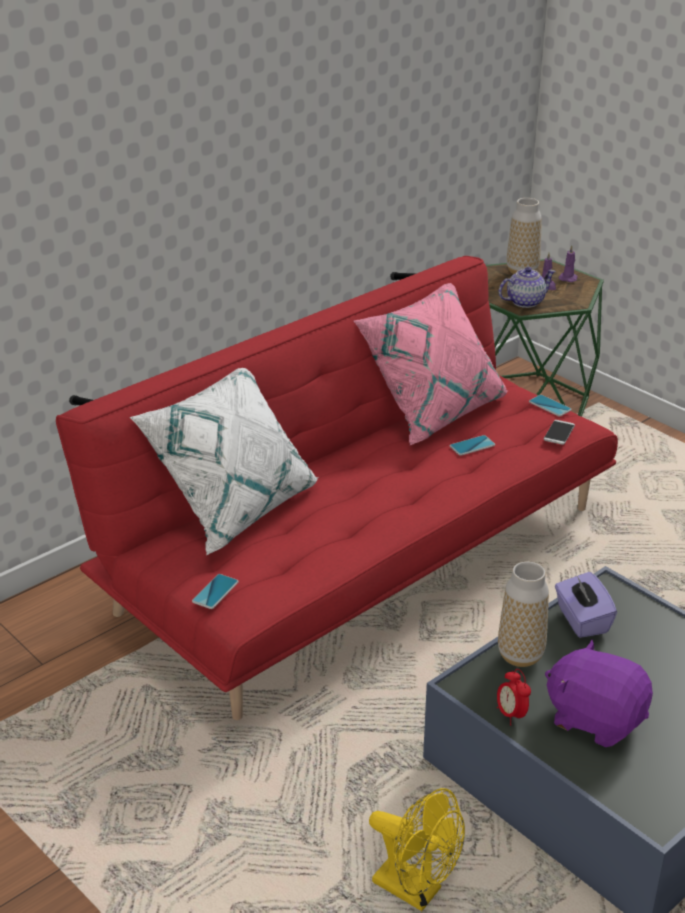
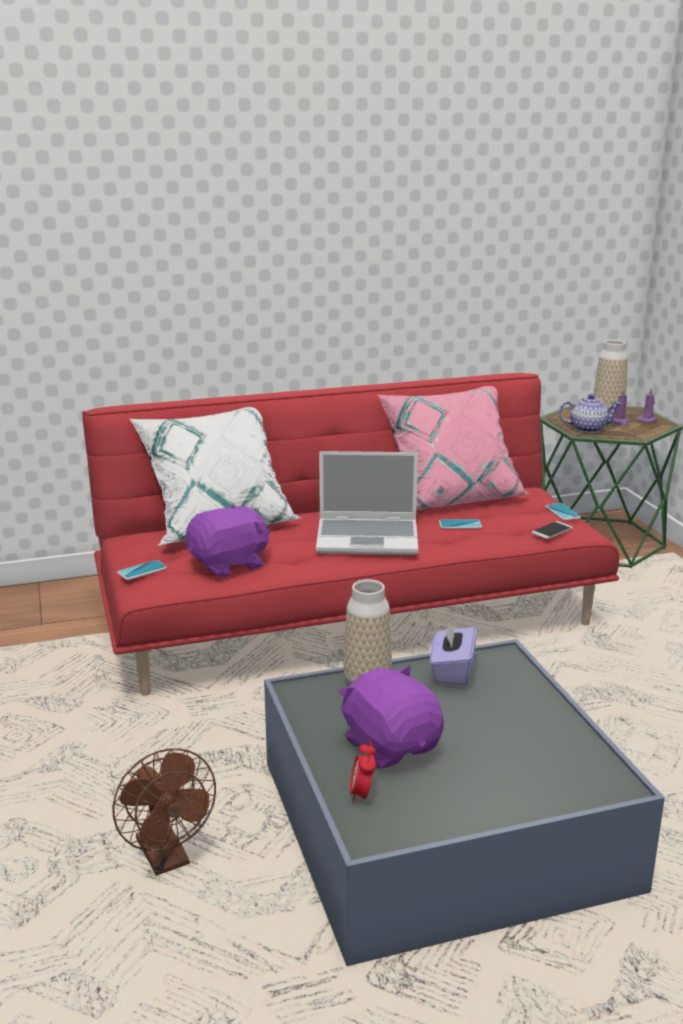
camera: 25 degrees right, 10 degrees down
yellow fan [369,788,465,911] -> brown fan [112,748,216,876]
alarm clock [497,669,531,725] -> alarm clock moved to [350,741,376,804]
none -> purple plush toy [186,503,270,577]
none -> laptop [316,451,418,555]

